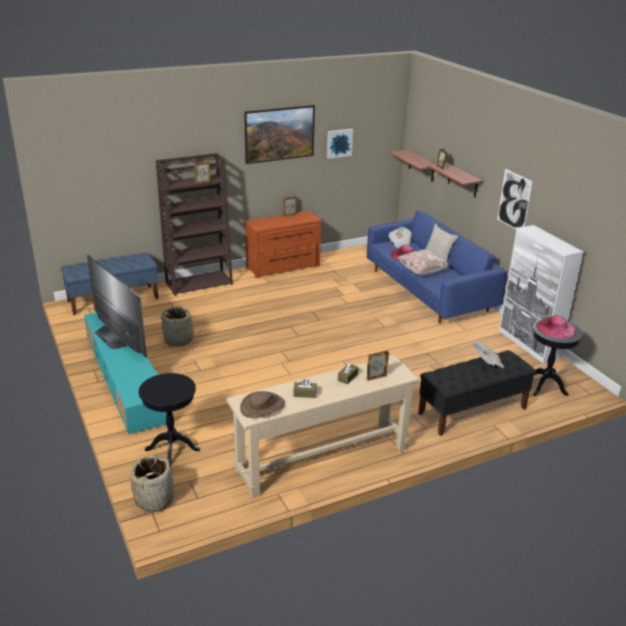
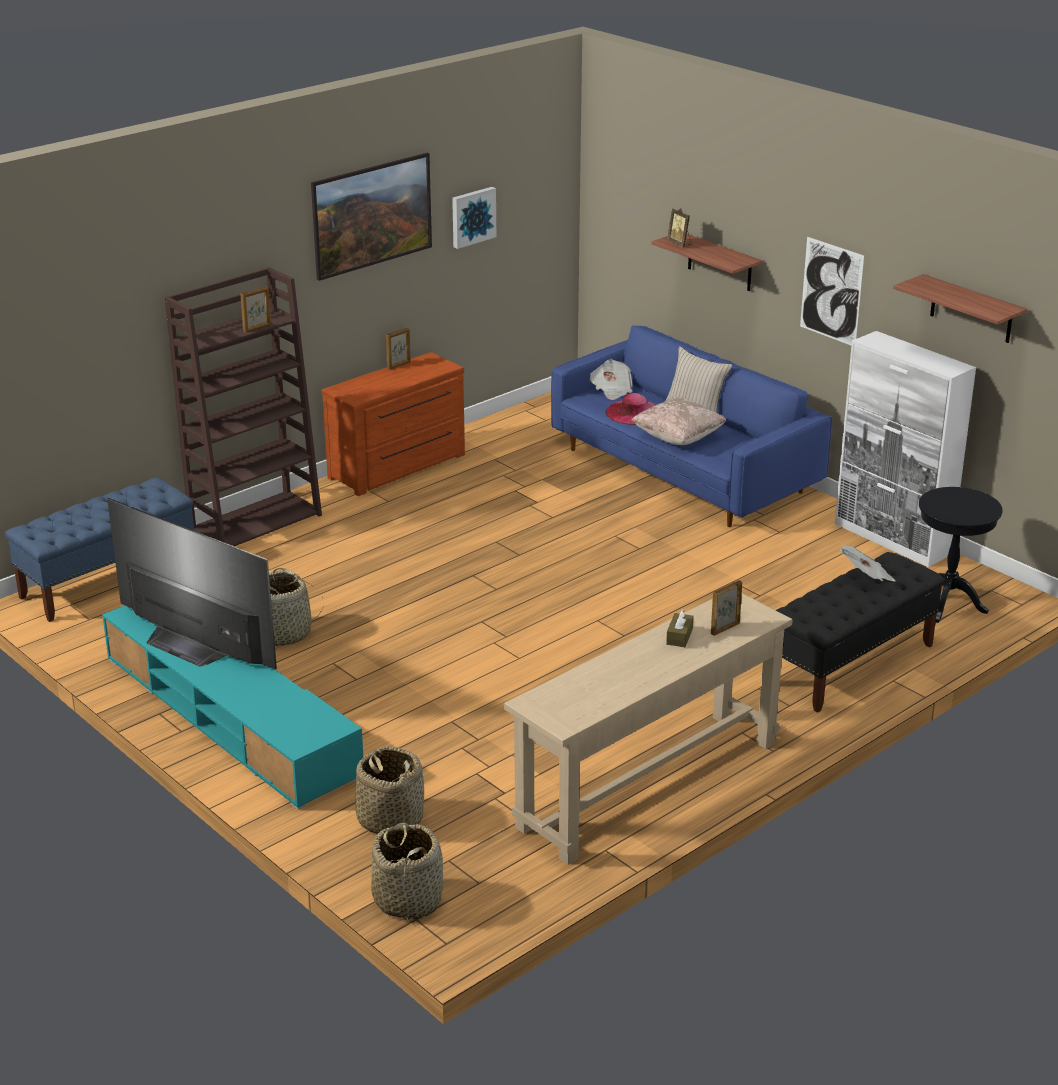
camera: 15 degrees left, 0 degrees up
black side table [139,373,200,466] -> basket [356,746,424,834]
brown hat [240,391,285,418] -> none
brown tissue box [293,379,317,398] -> none
shelf [389,150,434,181] -> shelf moved to [893,274,1027,343]
pink hat [536,315,576,339] -> none

